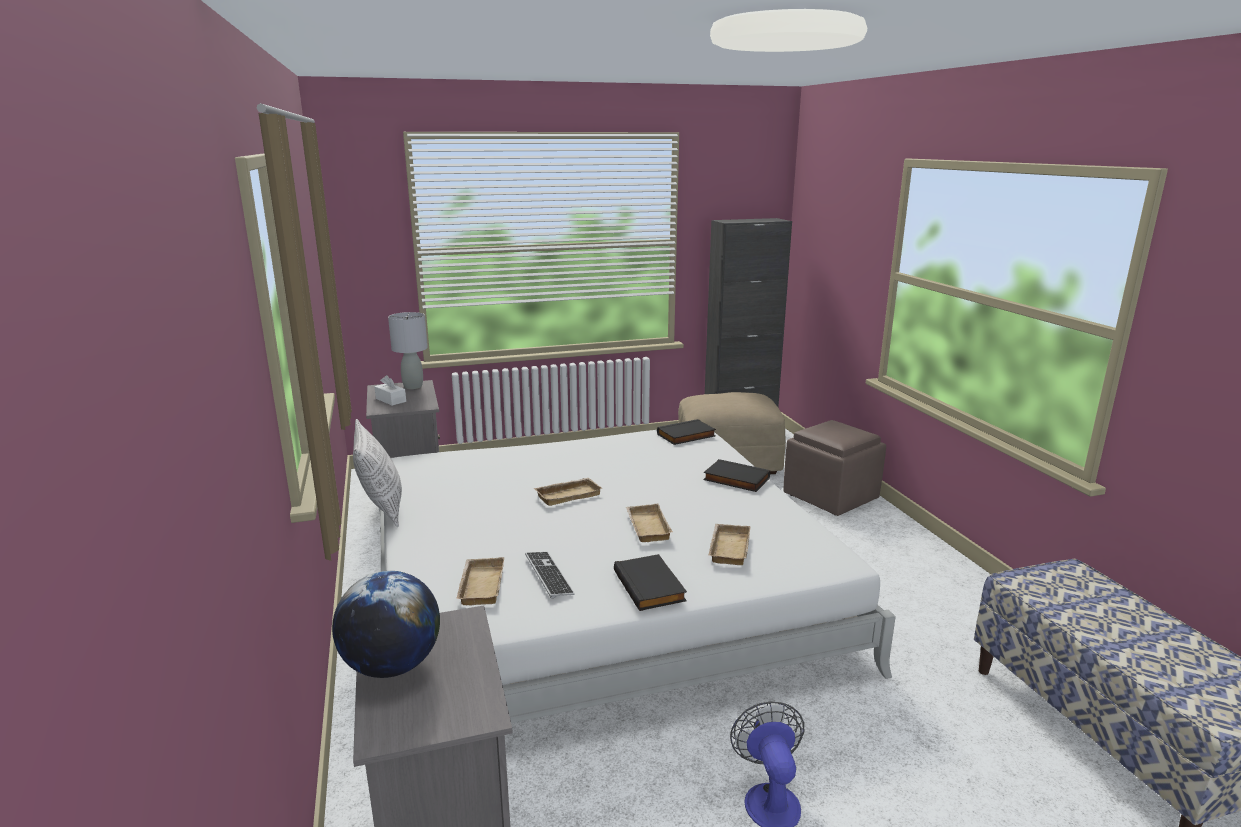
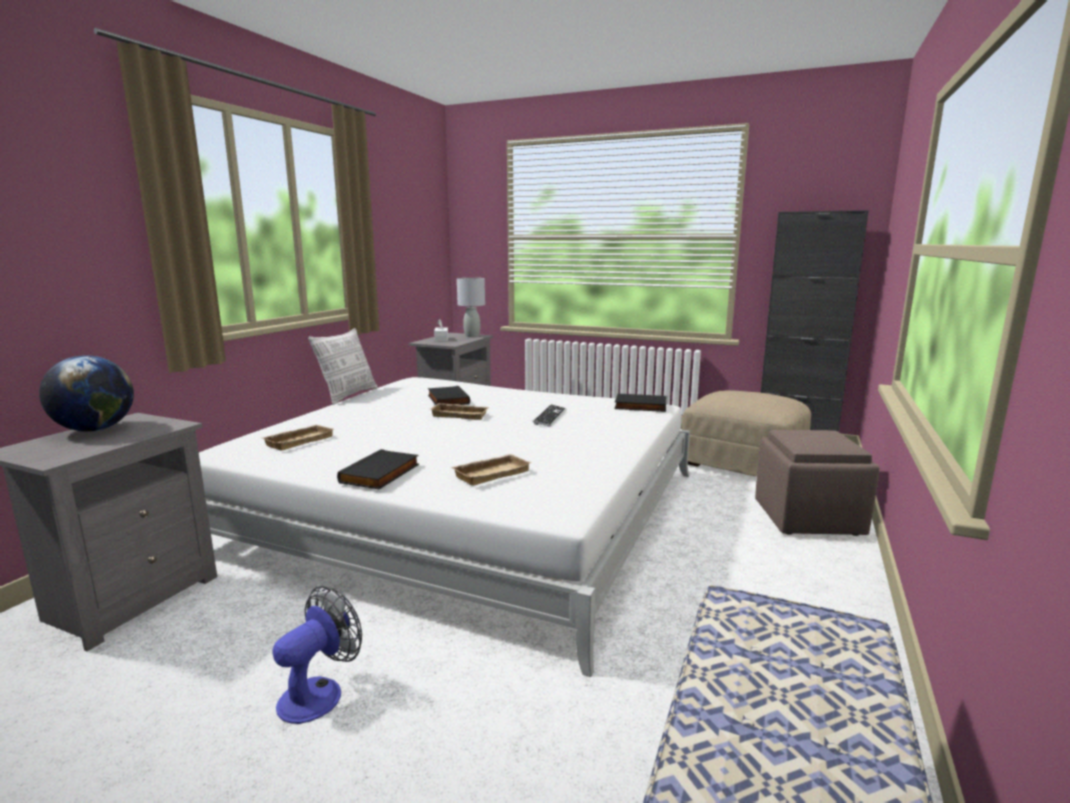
camera: 40 degrees right, 5 degrees down
keyboard [525,552,575,598] -> keyboard moved to [532,404,567,427]
beige tray [626,504,673,542] -> none
black book [703,459,770,492] -> black book moved to [428,386,470,405]

